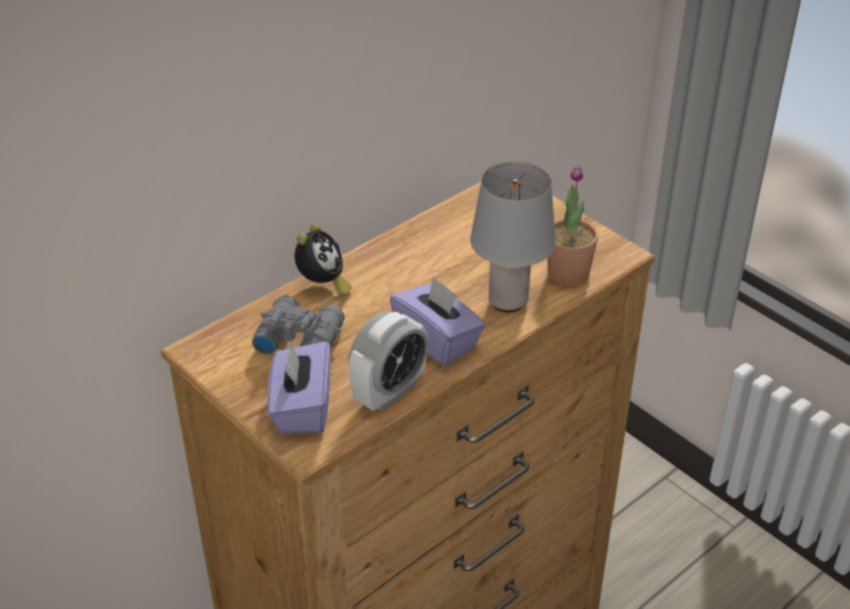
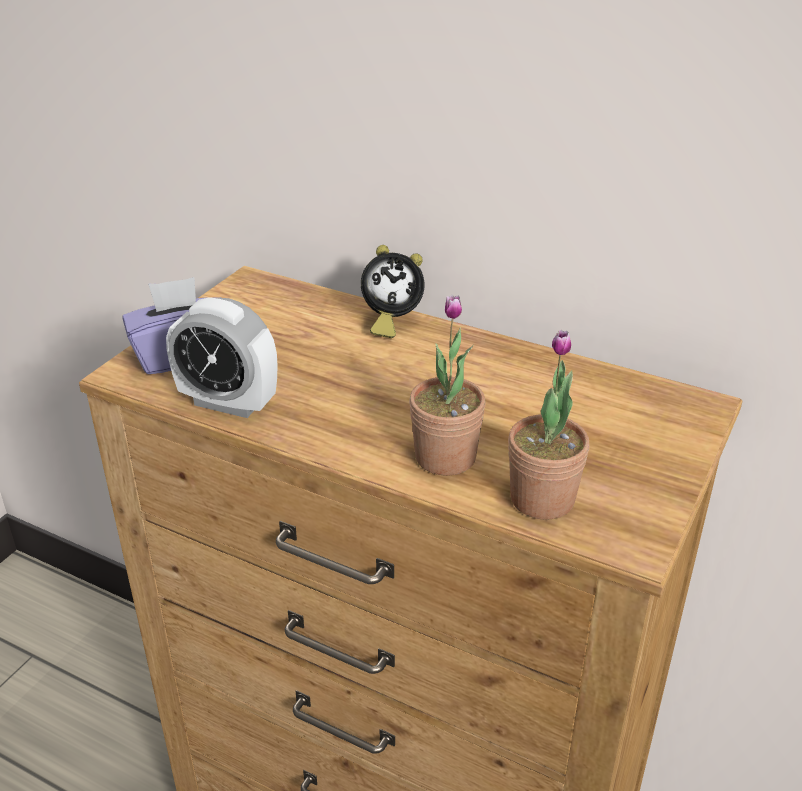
camera: 70 degrees right, 5 degrees down
grey binoculars [252,295,345,355] -> none
purple tissue box [390,276,485,366] -> none
grey table lamp [470,161,556,313] -> potted plant [409,295,486,476]

